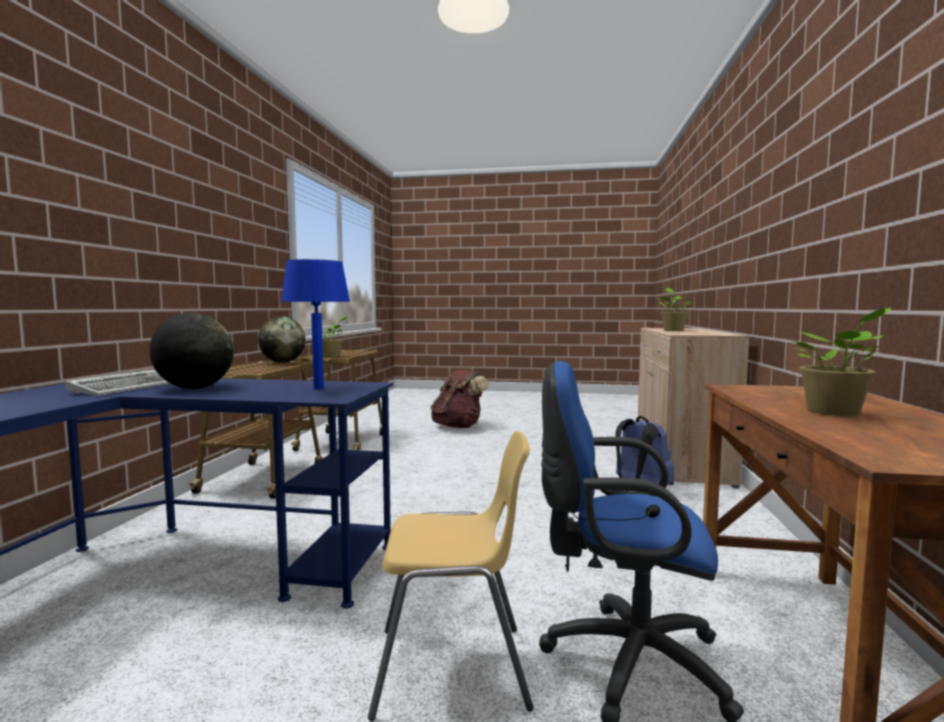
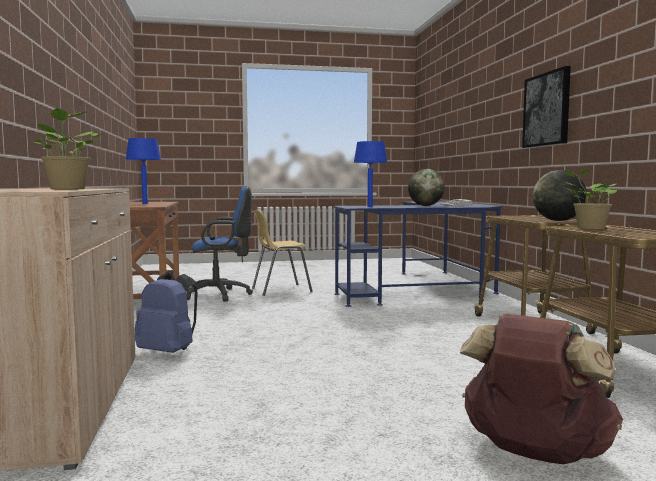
camera: 160 degrees right, 0 degrees up
potted plant [793,308,891,416] -> blue table lamp [126,138,161,204]
none -> picture [522,66,571,148]

